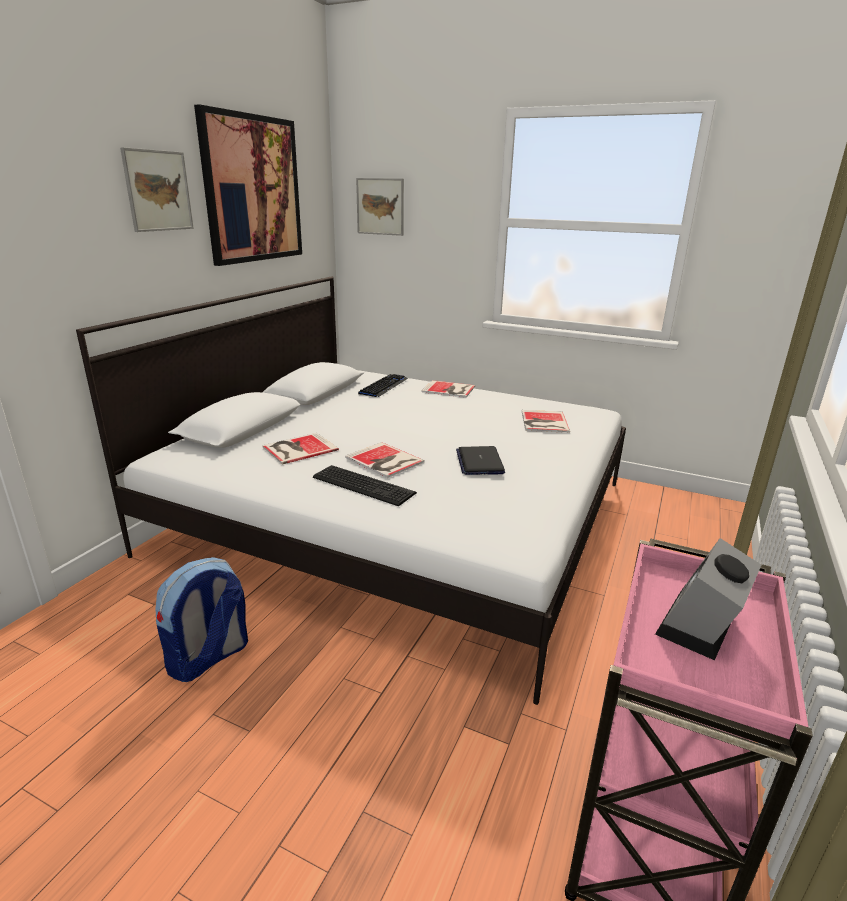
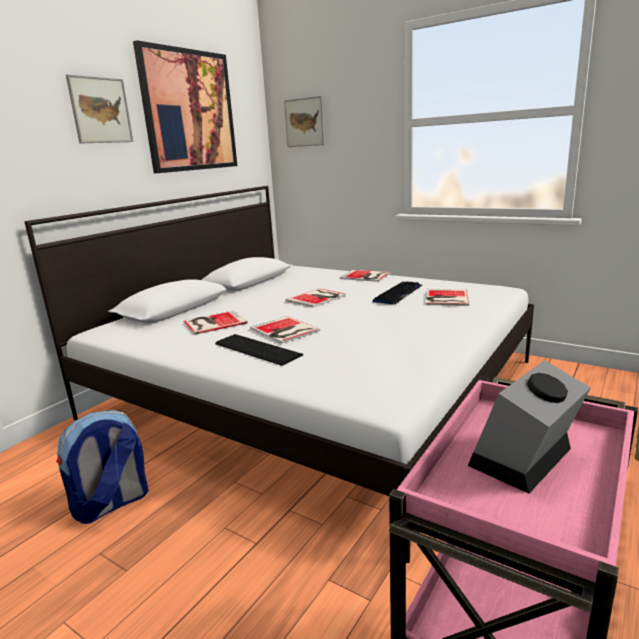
camera: 10 degrees right, 5 degrees down
keyboard [358,374,408,397] -> keyboard moved to [373,281,422,304]
laptop [456,446,505,475] -> none
none -> book [286,288,346,308]

